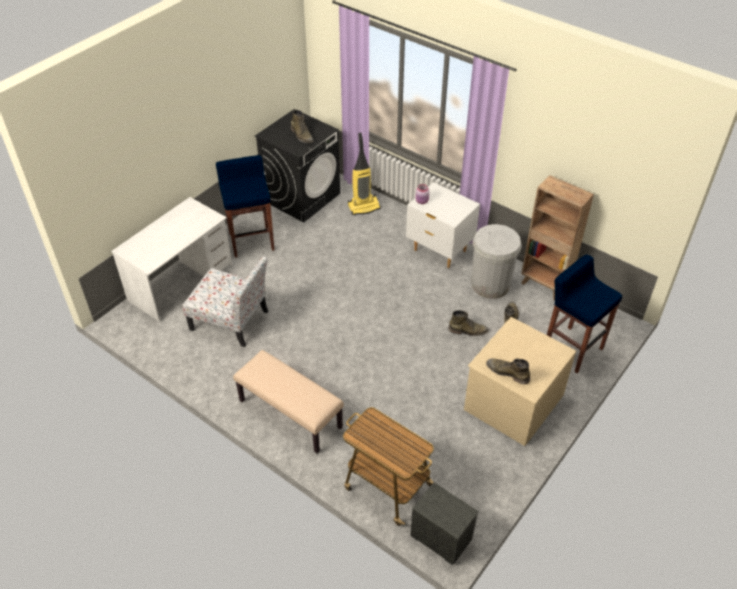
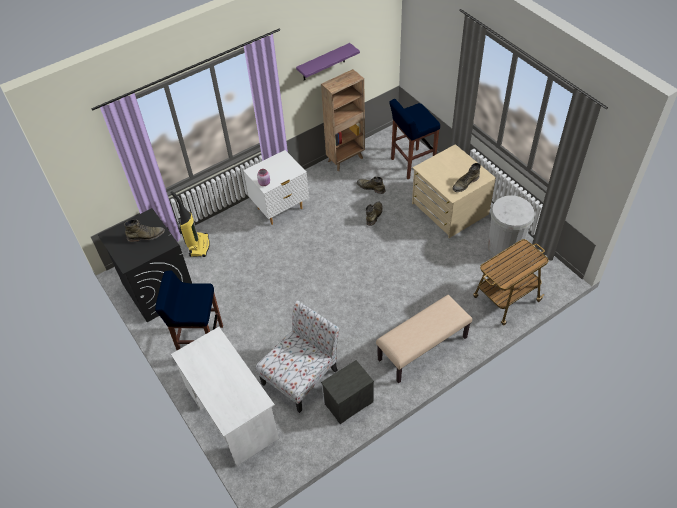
camera: 70 degrees left, 5 degrees up
nightstand [410,482,479,565] -> nightstand moved to [321,360,374,424]
white trash can [471,224,522,299] -> white trash can moved to [488,195,535,257]
none -> purple shelf [296,43,360,81]

